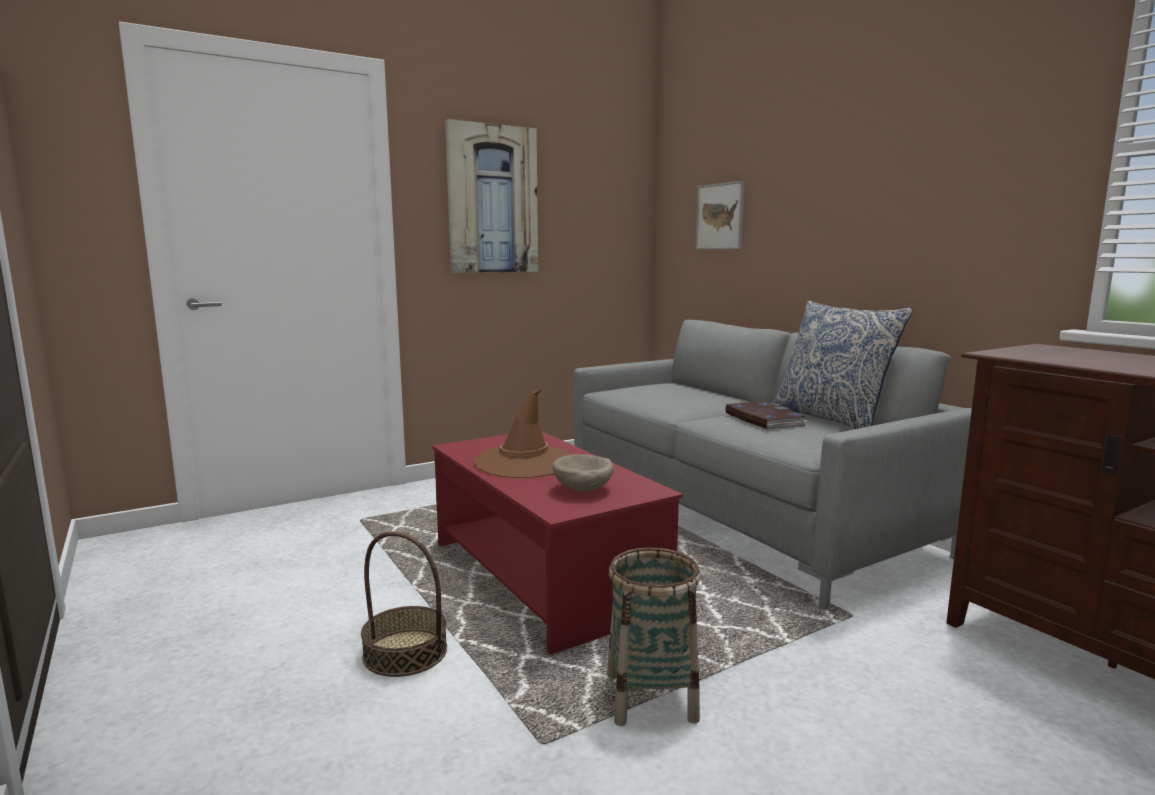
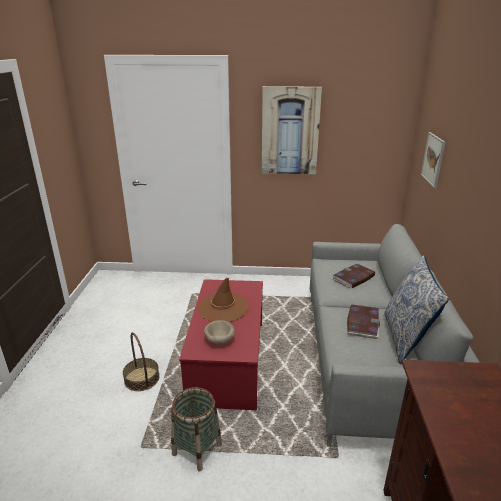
camera: 35 degrees right, 15 degrees up
none -> book [333,264,375,288]

